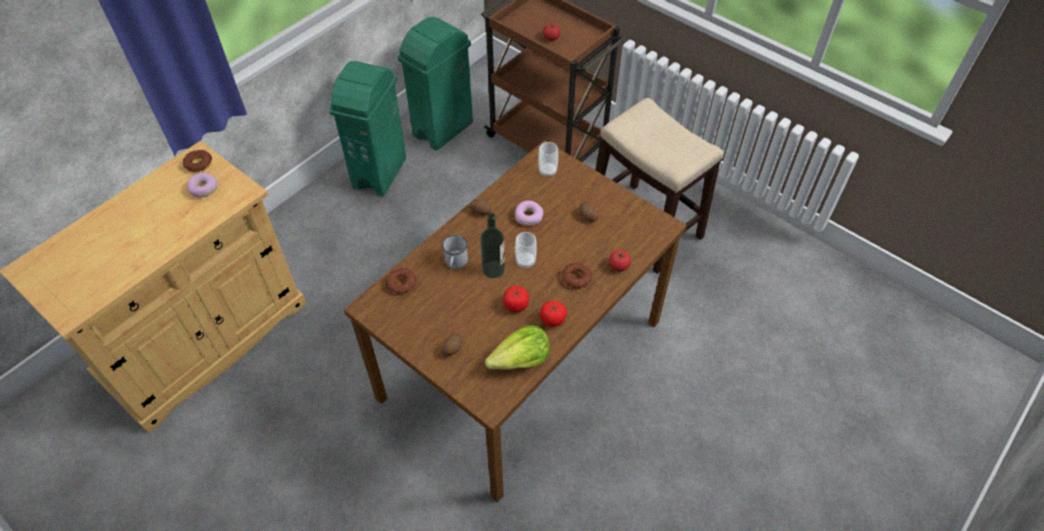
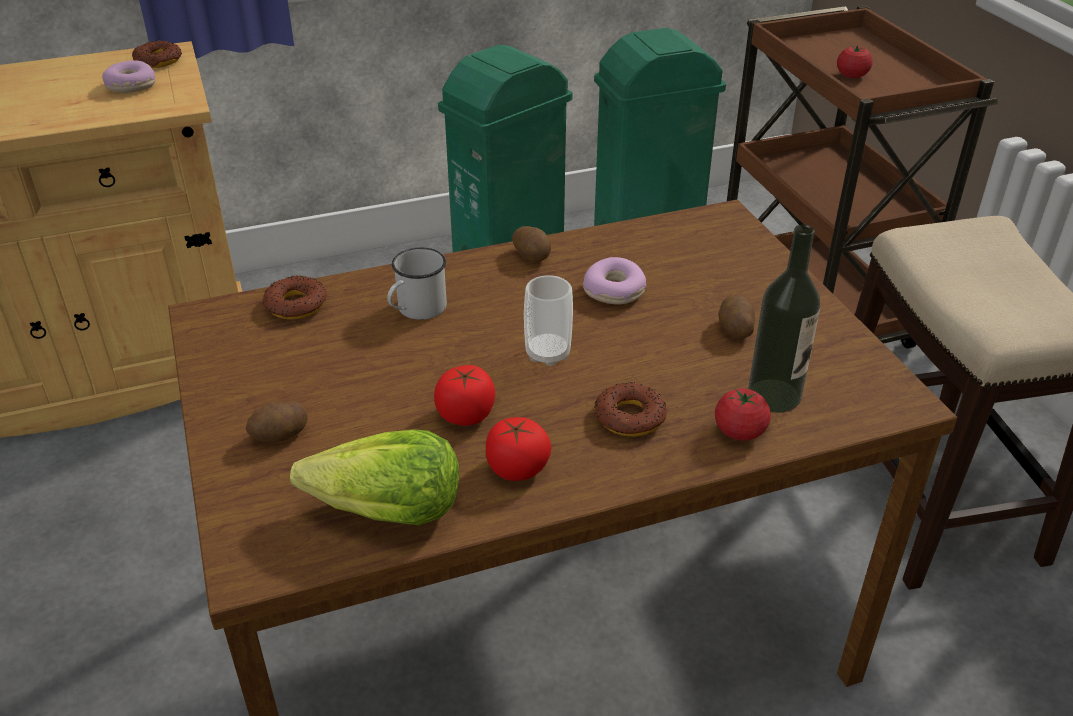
camera: 30 degrees right, 15 degrees down
bottle [480,213,505,278] -> bottle moved to [748,225,820,413]
cup [538,142,558,177] -> none

